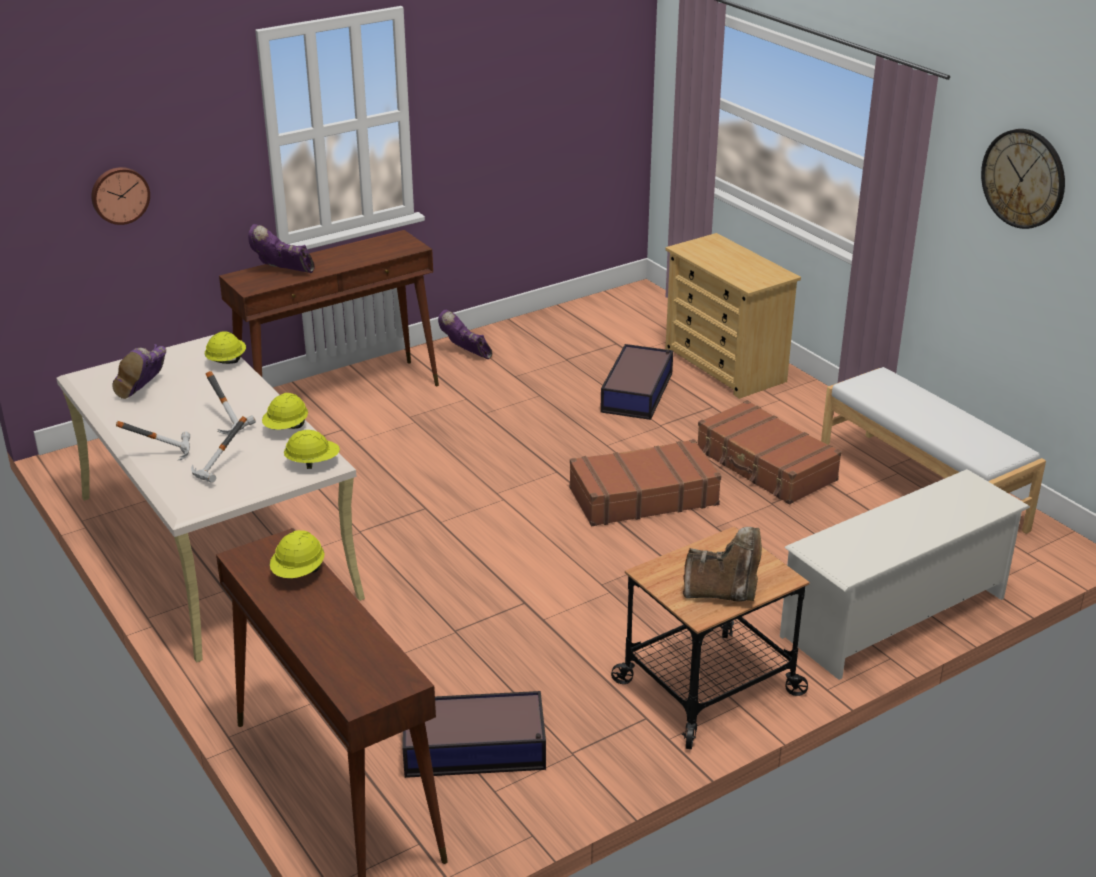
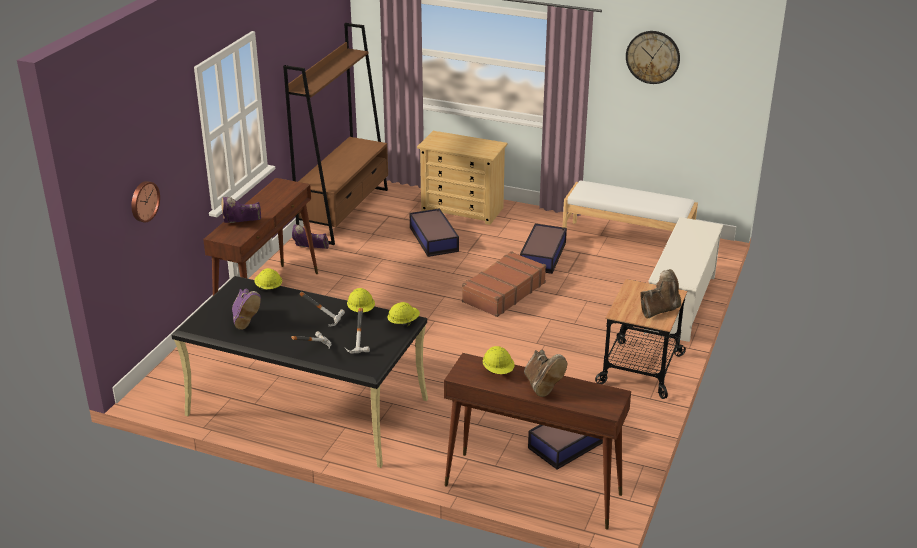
camera: 35 degrees left, 0 degrees up
beige desk [56,335,365,662] -> black desk [172,276,428,468]
brown suitcase [698,400,842,504] -> storage box [520,224,567,274]
none -> brown bookcase [283,23,388,245]
none -> brown boot [524,350,567,397]

